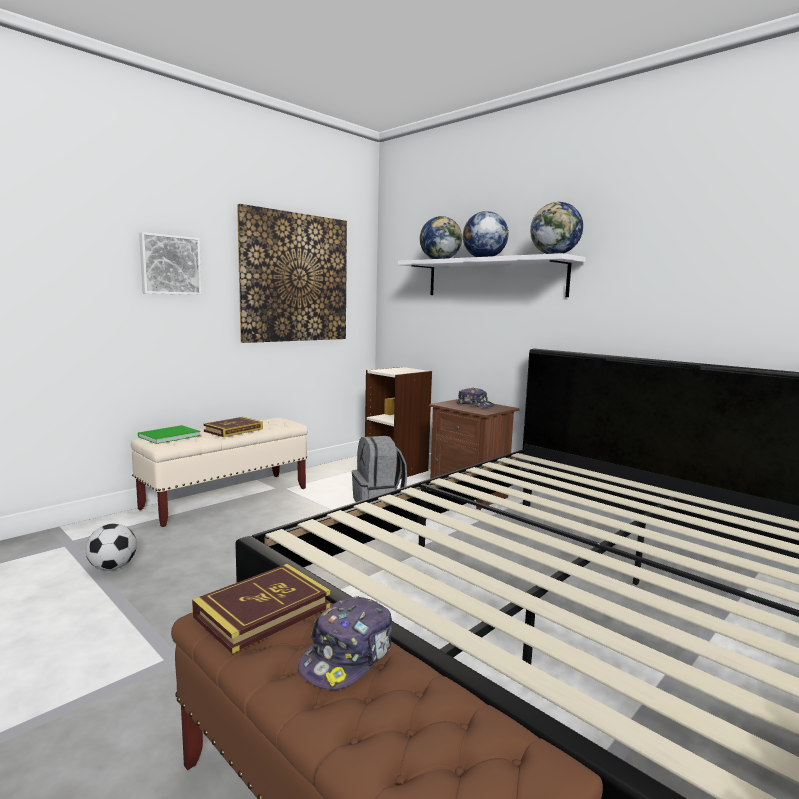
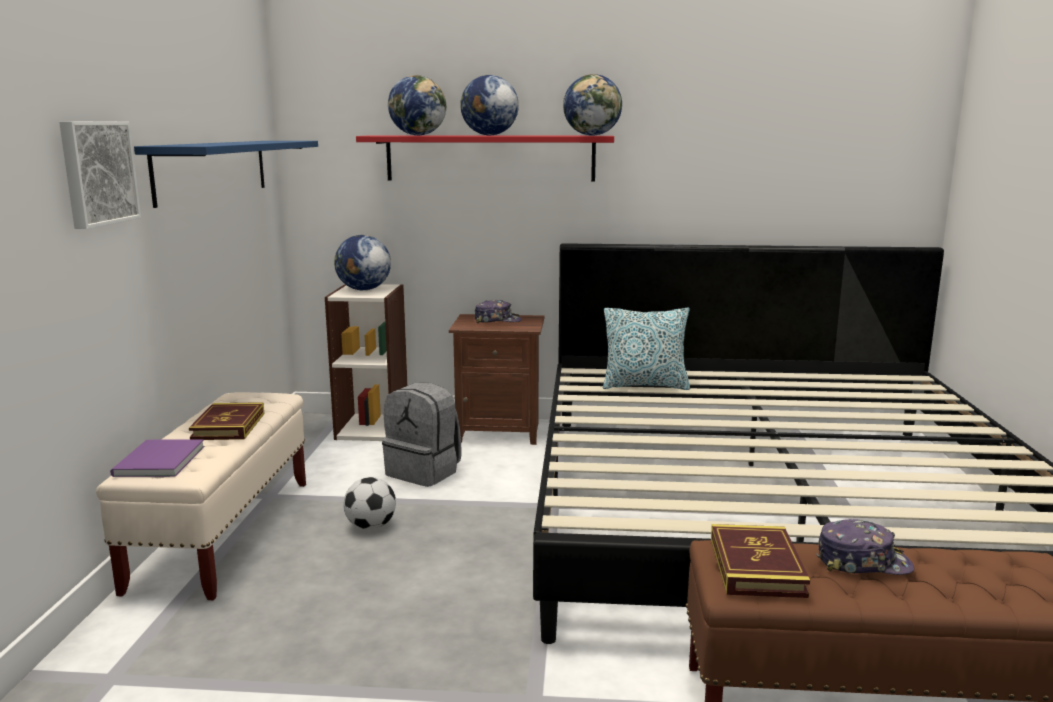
camera: 40 degrees left, 5 degrees up
football [86,524,137,571] -> football moved to [344,477,396,530]
green book [138,425,201,444] -> purple book [110,439,204,477]
picture [237,204,347,343] -> blue shelf [134,141,318,208]
cap [298,596,393,690] -> cap turned 75 degrees counterclockwise [817,519,914,575]
white shelf [398,253,586,297] -> red shelf [356,135,614,181]
none -> globe [334,235,391,290]
none -> pillow [603,308,690,390]

